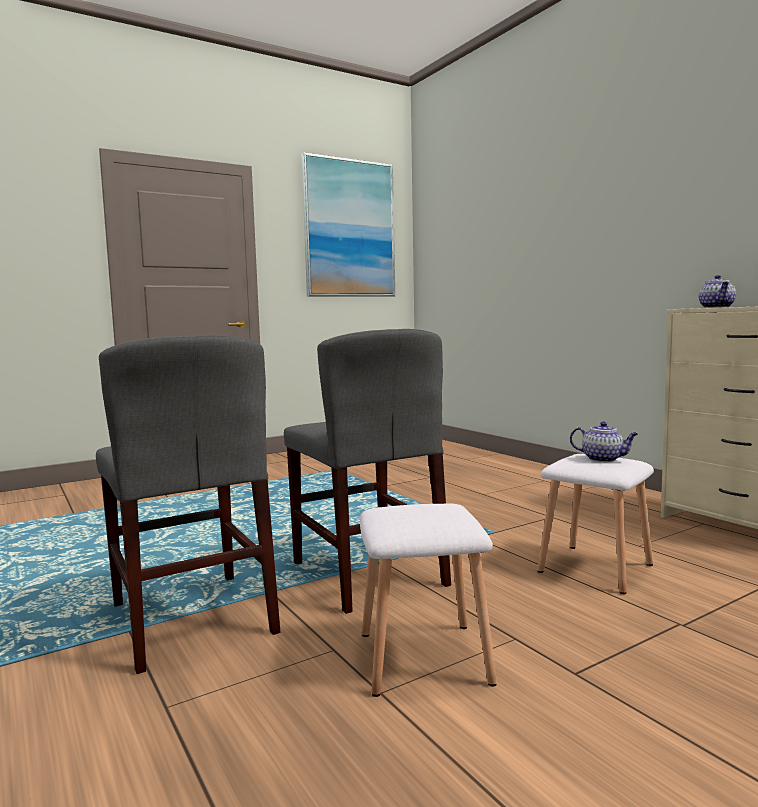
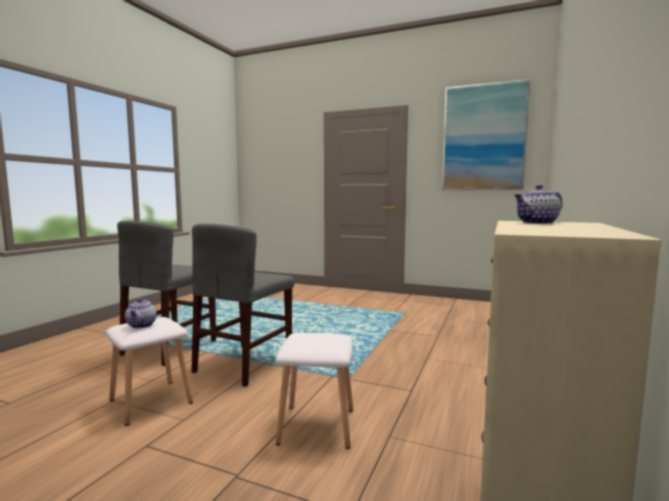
camera: 55 degrees right, 0 degrees up
teapot [570,421,638,462] -> teapot moved to [125,298,157,328]

